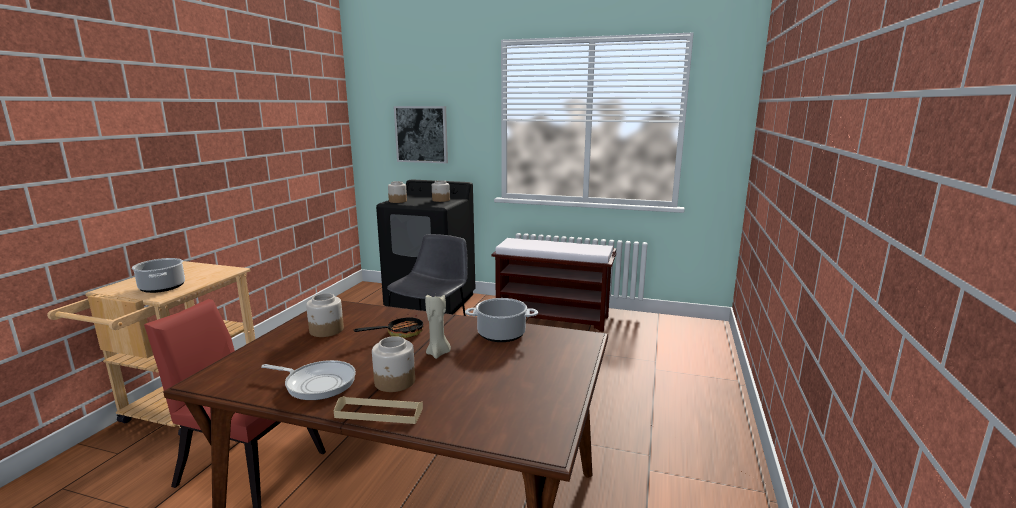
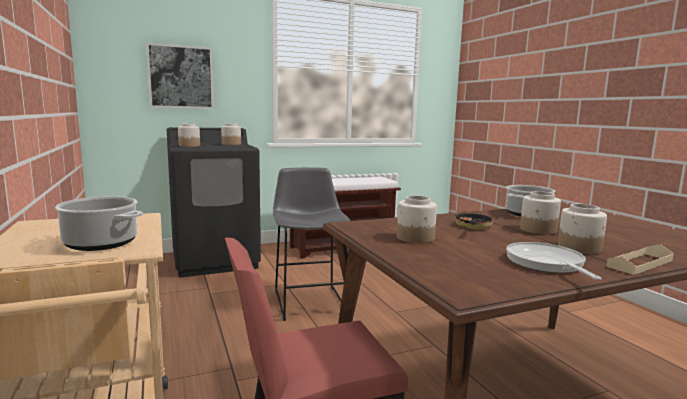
camera: 40 degrees left, 5 degrees down
frying pan [261,360,356,400] -> frying pan turned 75 degrees counterclockwise [506,242,602,280]
beige candle [425,295,451,359] -> jar [520,191,561,235]

